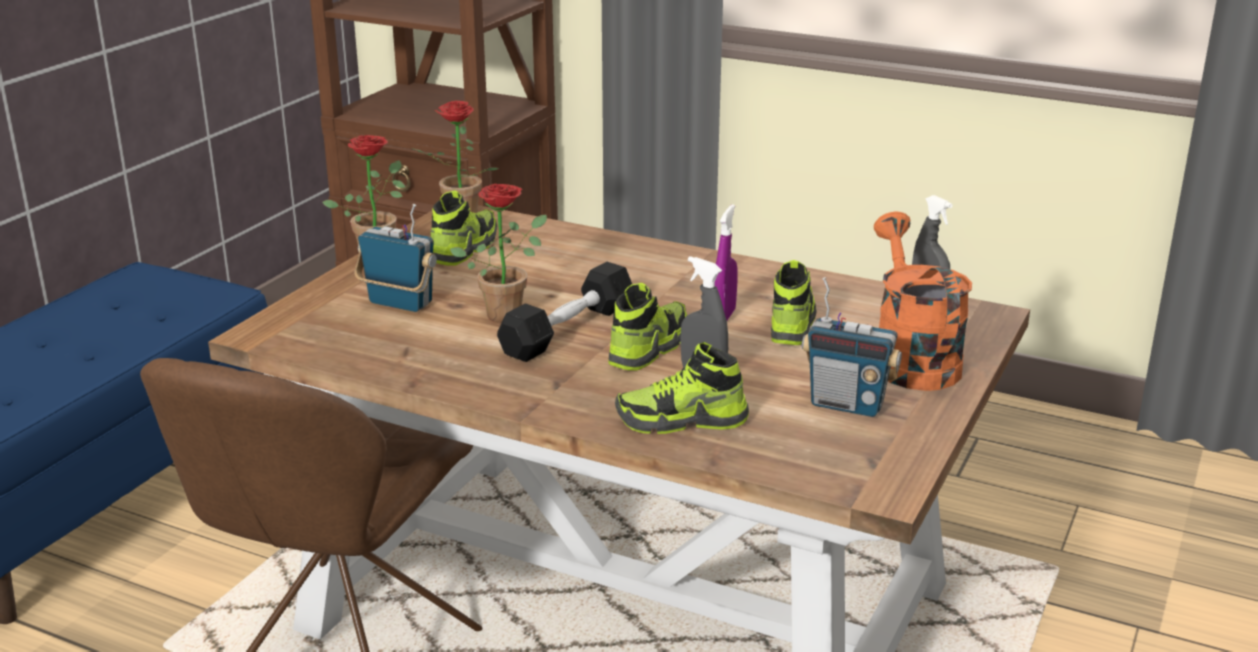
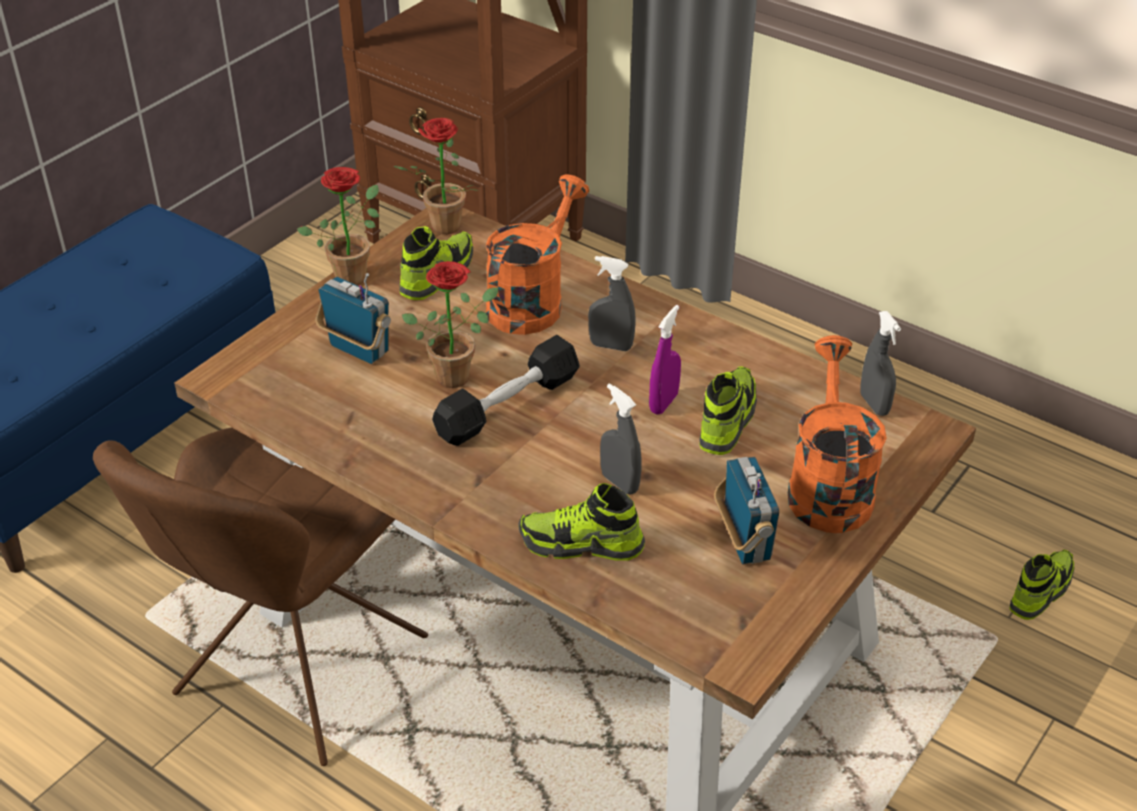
camera: 10 degrees right, 15 degrees up
shoe [609,283,687,370] -> shoe moved to [1010,549,1075,620]
radio [802,277,902,417] -> radio turned 135 degrees counterclockwise [714,457,779,564]
none -> orange watering can [486,174,589,335]
none -> grey spray bottle [588,256,636,351]

